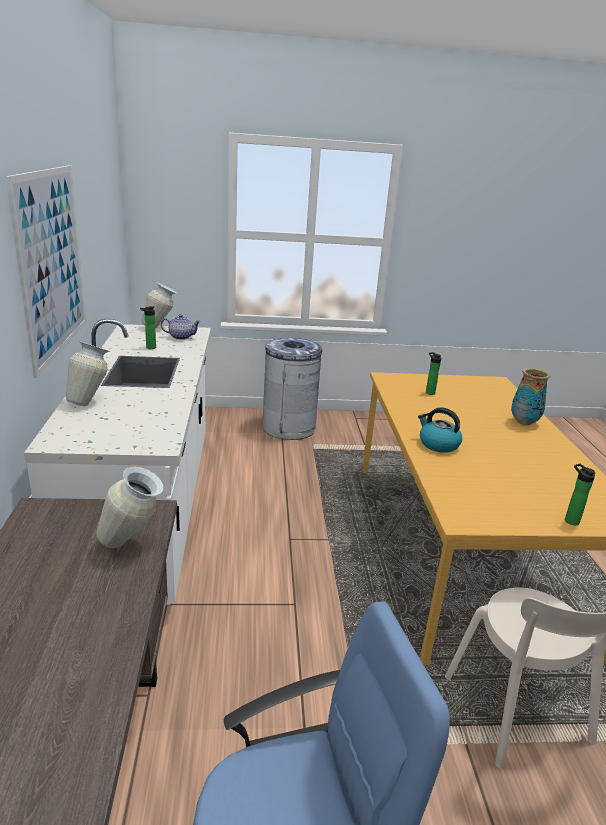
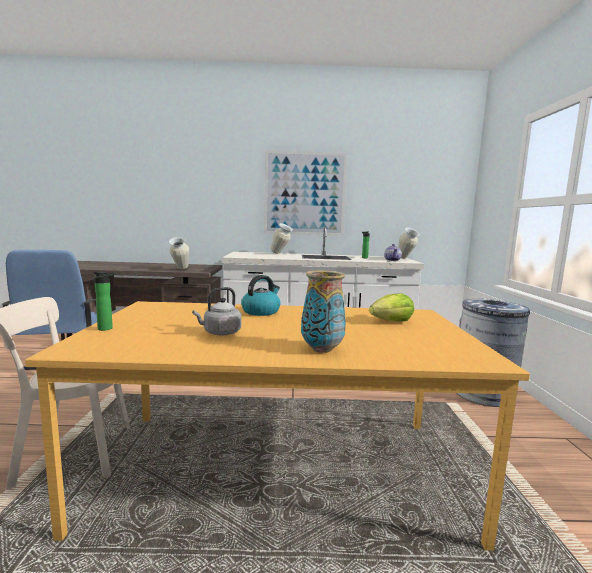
camera: 95 degrees right, 15 degrees down
bottle [426,352,441,395] -> lettuce [369,293,414,322]
none -> grey kettle [192,287,241,336]

